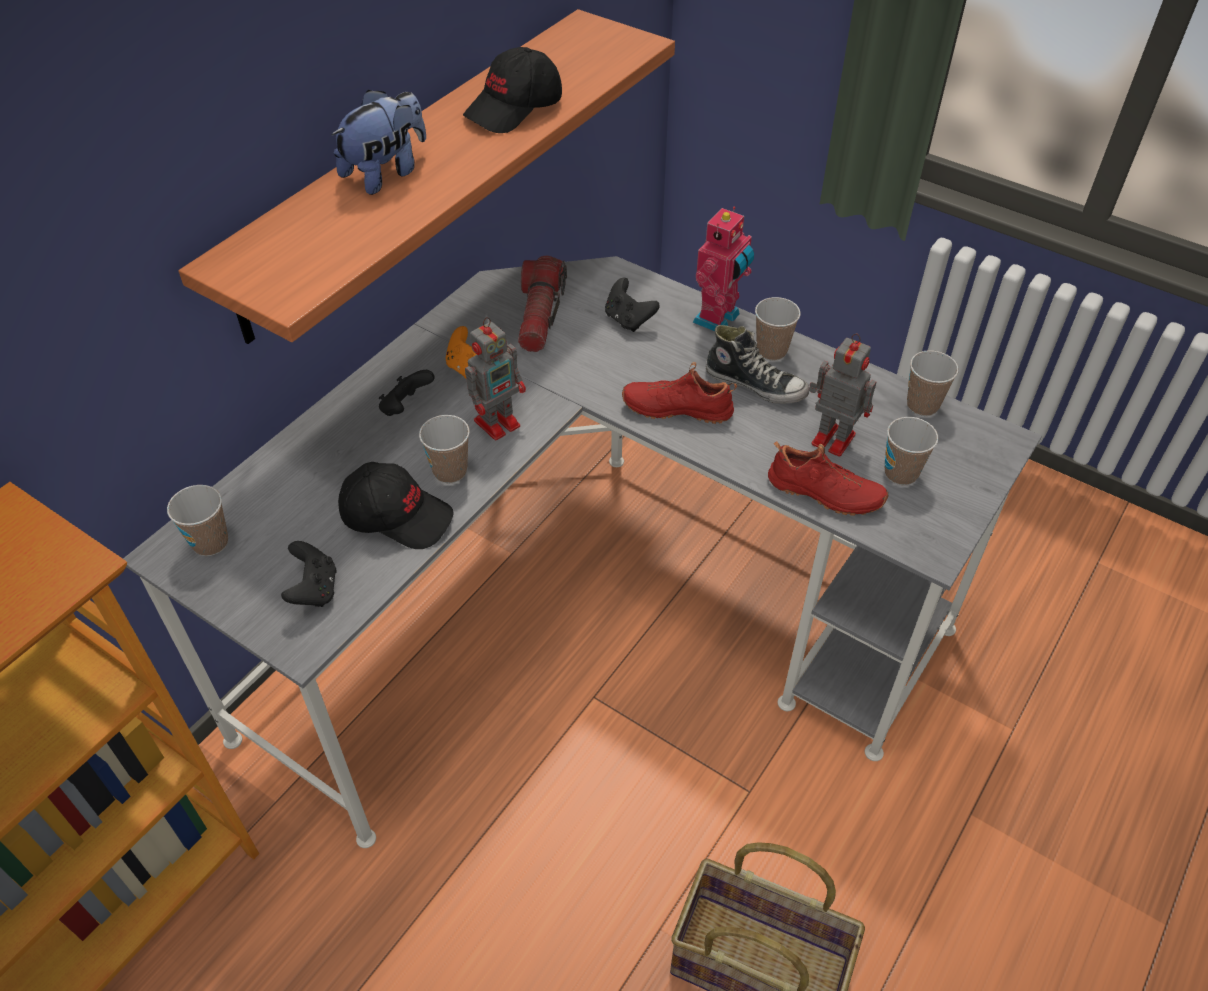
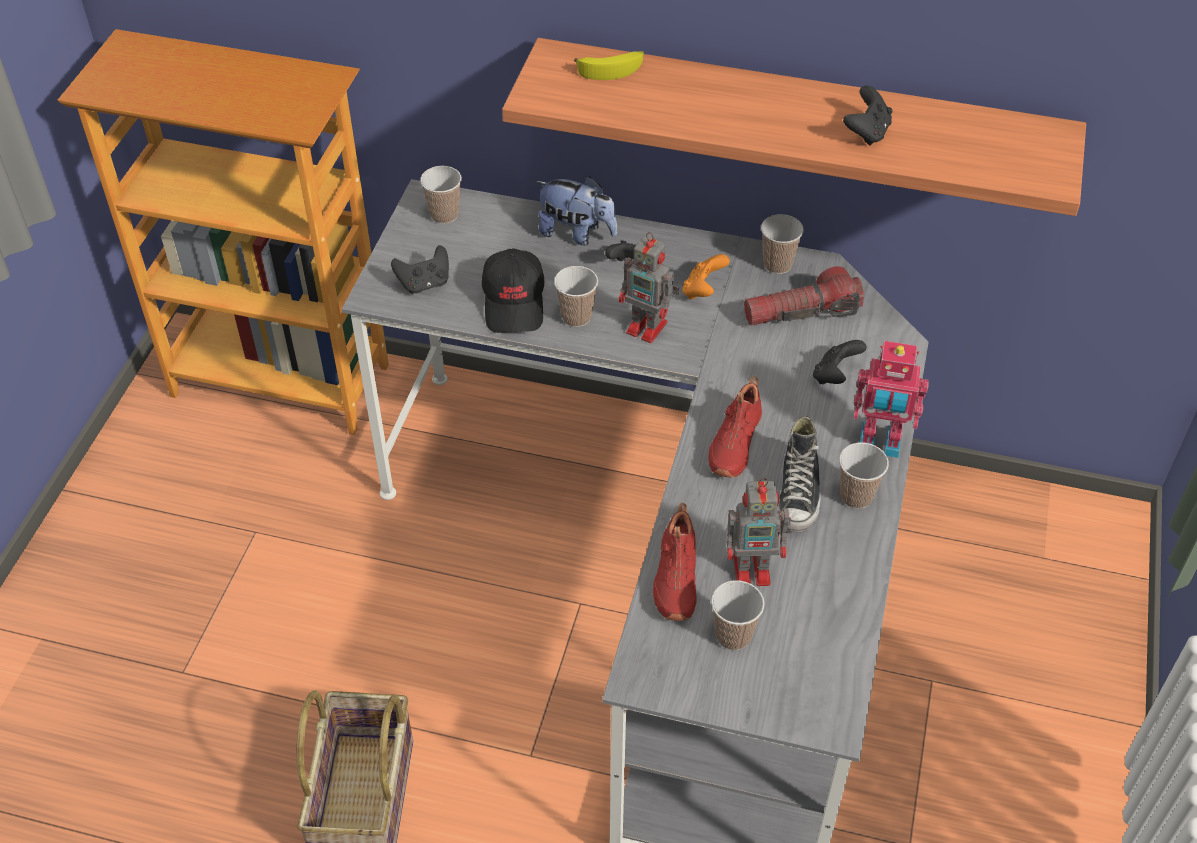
camera: 70 degrees right, 0 degrees up
plush toy [331,90,426,195] -> plush toy moved to [536,176,617,245]
black cap [463,47,562,133] -> black game controller [843,85,892,146]
red shoe [622,362,737,424] -> red shoe turned 150 degrees counterclockwise [708,376,762,478]
toy robot [809,333,876,457] -> toy robot turned 75 degrees clockwise [727,478,791,586]
cup [907,350,959,416] -> cup moved to [761,214,804,274]
none -> banana [574,51,644,80]

